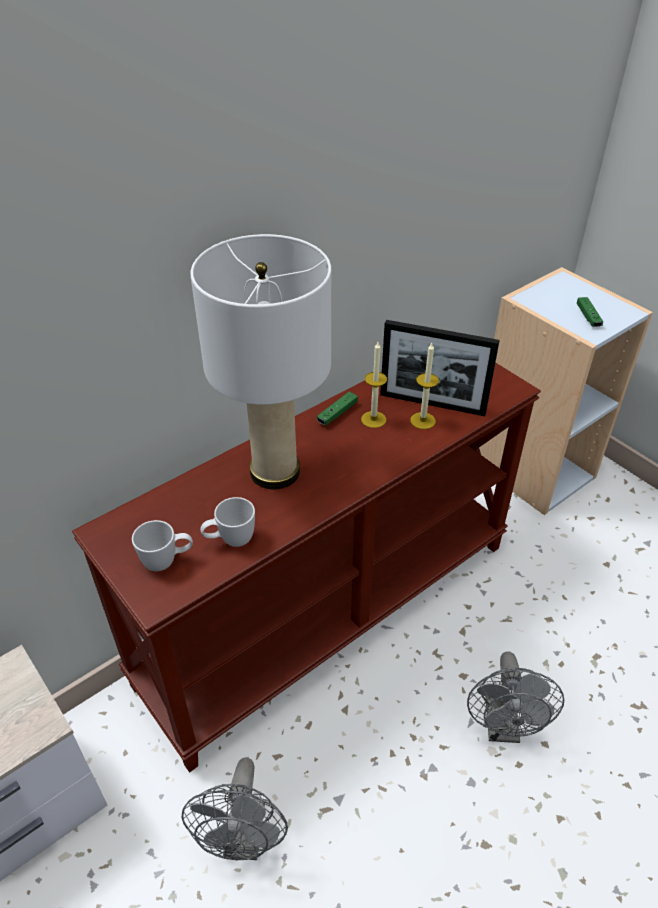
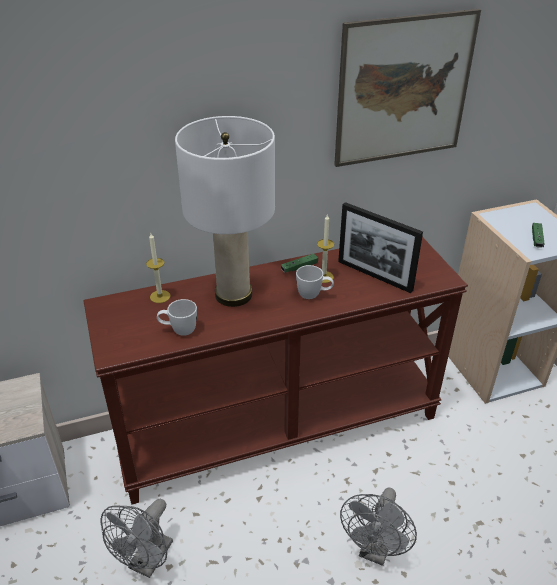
camera: 20 degrees right, 5 degrees down
white mug [132,520,193,571] -> white mug moved to [296,265,334,299]
candle [410,343,439,429] -> candle moved to [146,233,171,303]
none -> picture [334,9,481,167]

